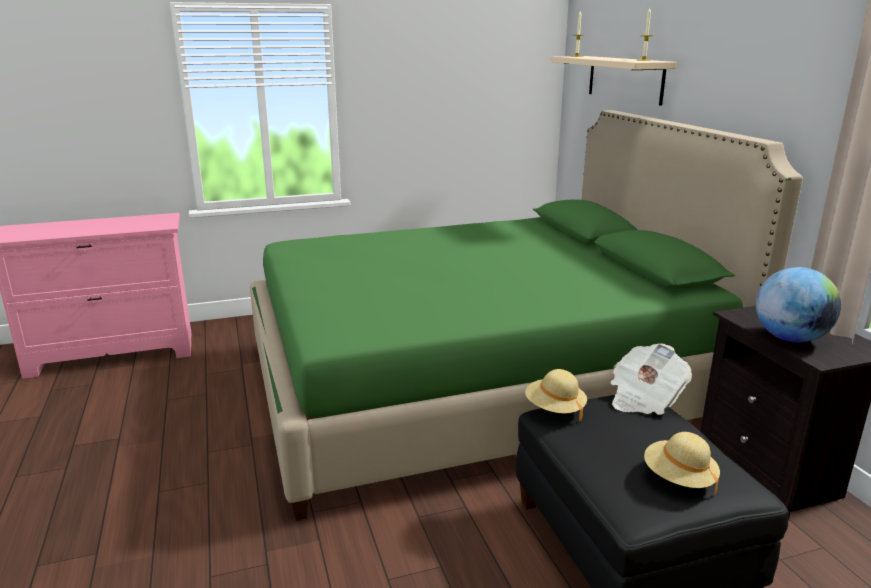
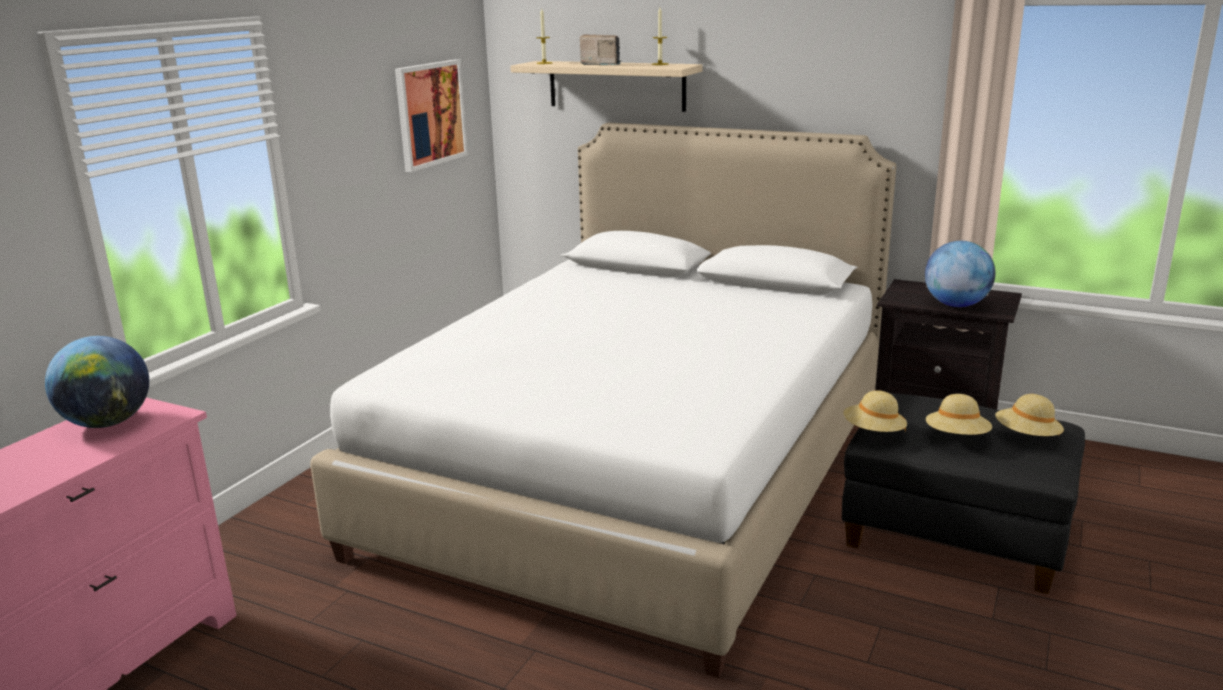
camera: 45 degrees left, 0 degrees up
green bed [250,110,803,521] -> white bed [310,123,896,678]
newspaper [610,343,692,415] -> none
none -> globe [45,336,149,428]
none -> picture [395,59,468,172]
none -> radio [580,34,621,65]
none -> beige hat [926,394,992,435]

